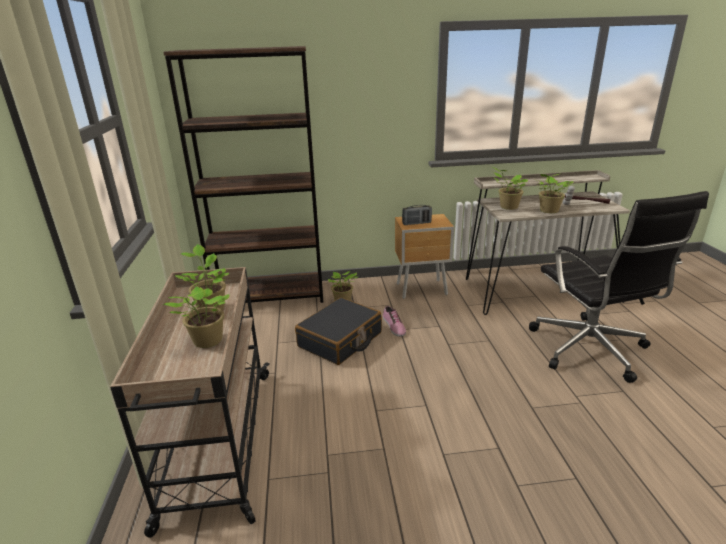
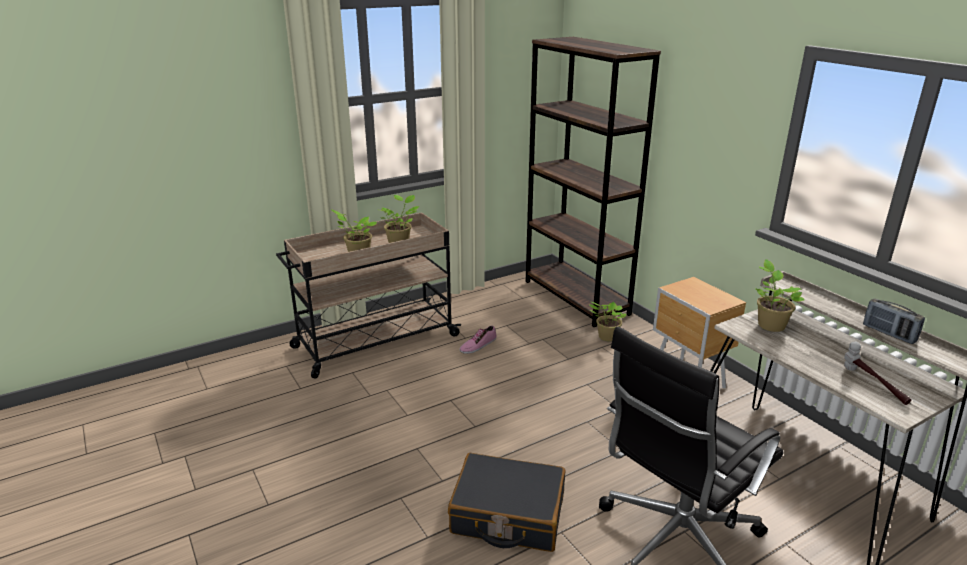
camera: 65 degrees right, 0 degrees up
black suitcase [295,298,382,365] -> black suitcase moved to [448,453,565,552]
shoe [383,306,406,337] -> shoe moved to [459,326,496,354]
radio [402,205,432,225] -> radio moved to [863,298,925,344]
potted plant [537,174,574,213] -> none

